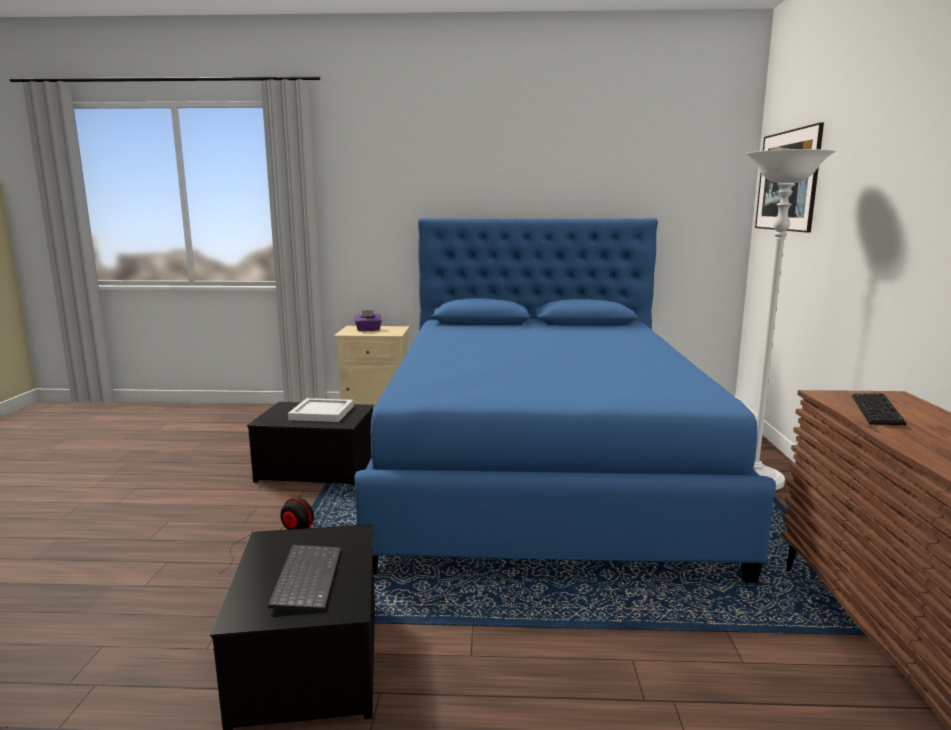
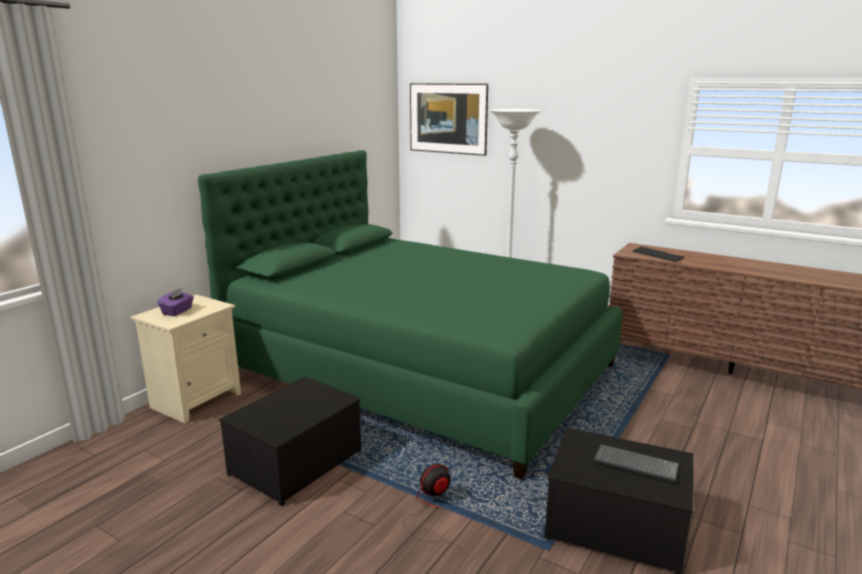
camera: 60 degrees left, 5 degrees up
white tray [288,398,354,422] -> none
blue bed [354,218,776,583] -> green bed [198,150,623,479]

